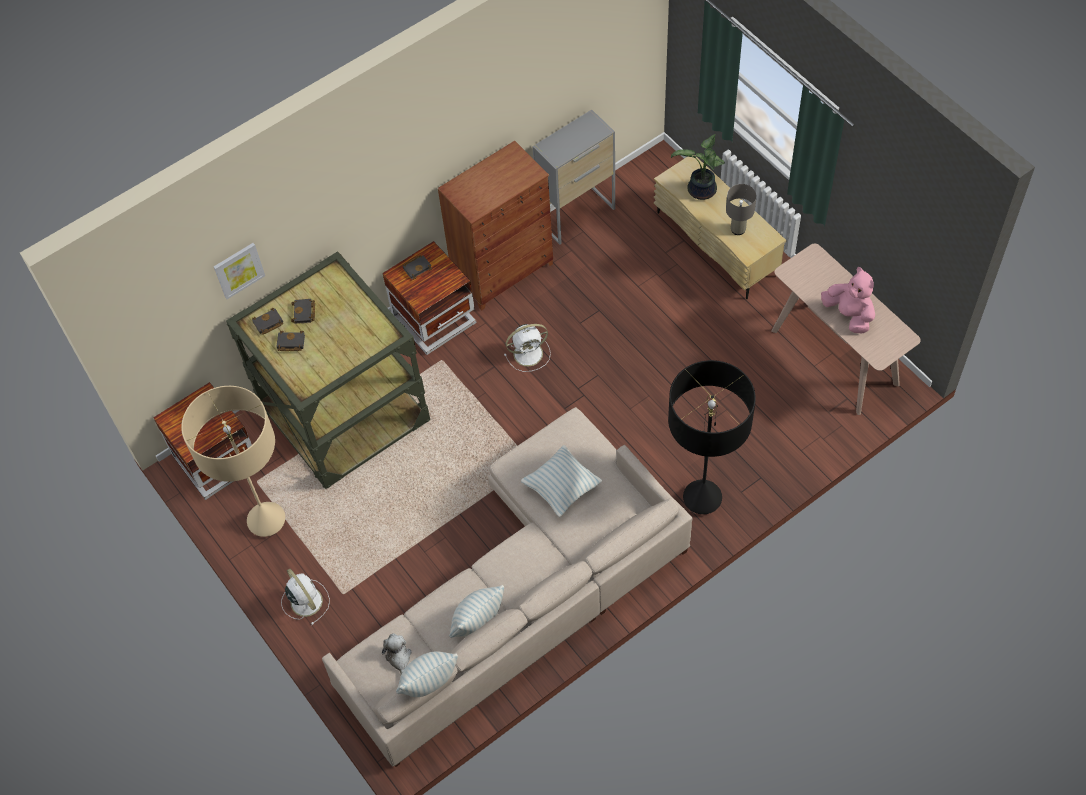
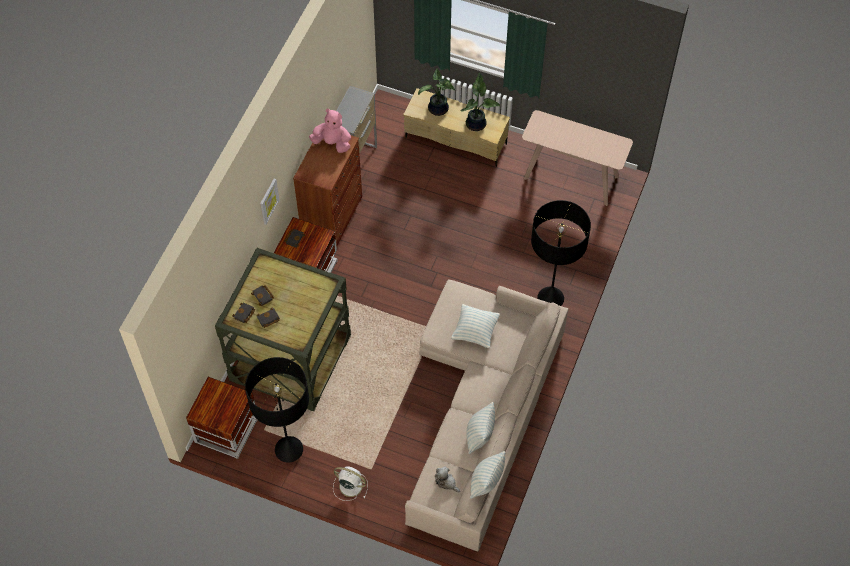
camera: 35 degrees left, 0 degrees up
beige floor lamp [181,386,285,537] -> black floor lamp [245,357,309,463]
picture [213,243,265,299] -> picture moved to [260,179,279,225]
white fan [504,324,551,372] -> none
grey table lamp [726,184,756,235] -> potted plant [461,73,500,131]
pink plush toy [821,267,875,333] -> pink plush toy moved to [309,109,351,153]

